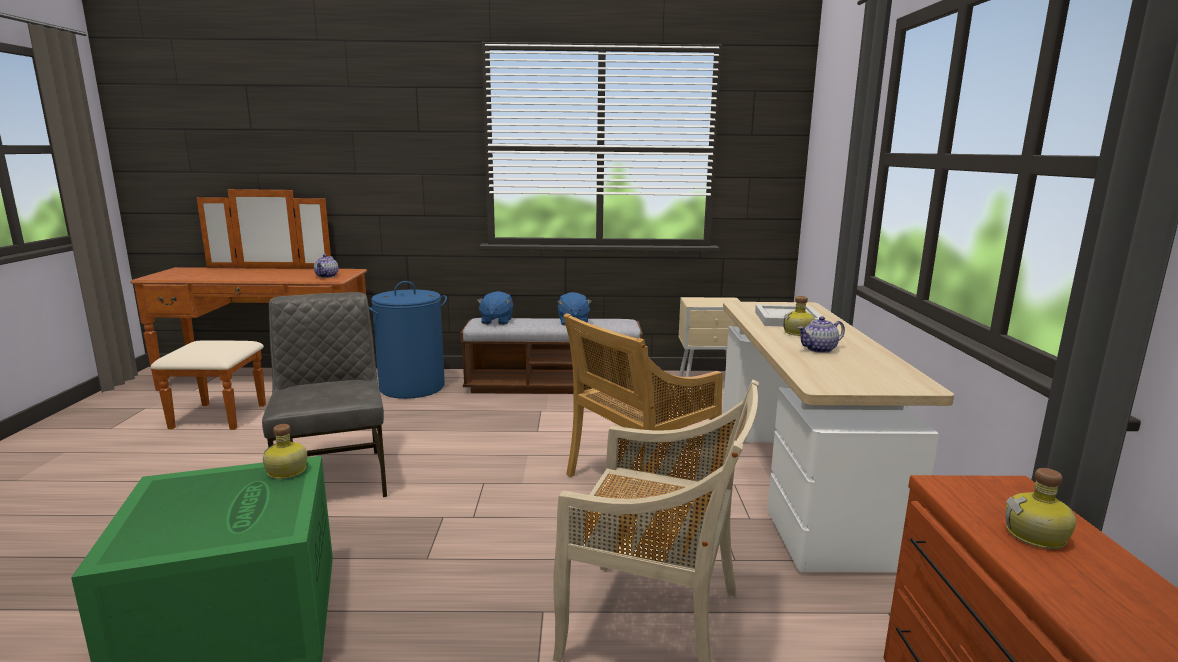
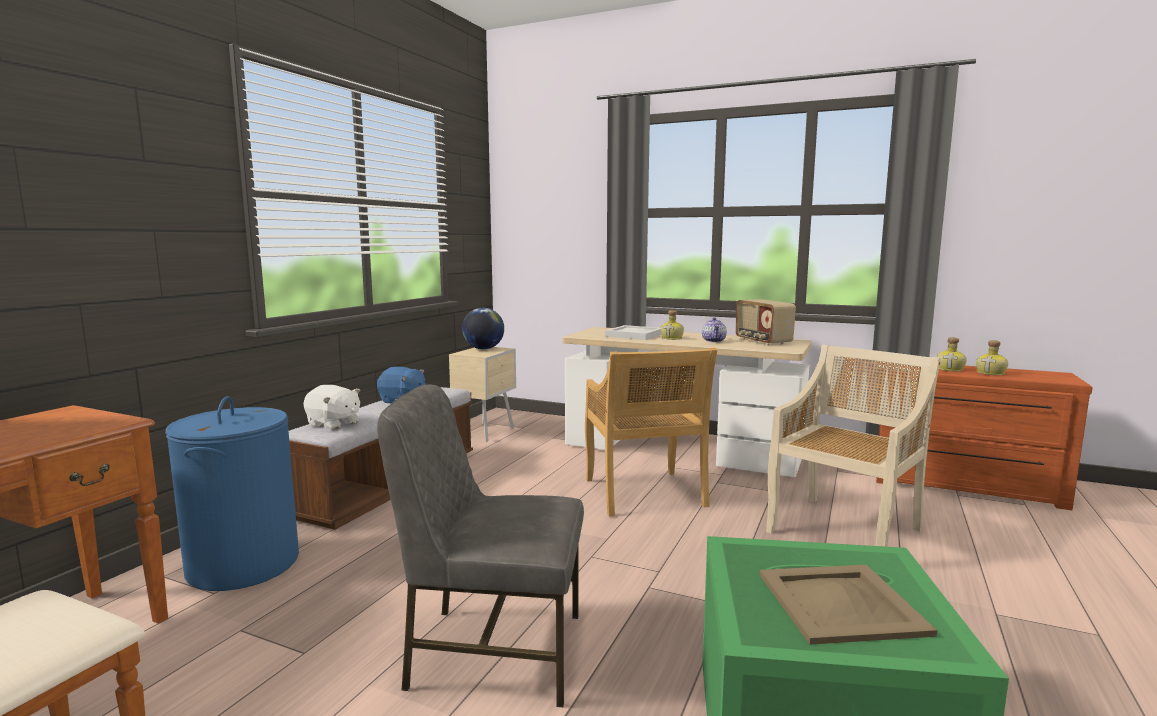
camera: 65 degrees left, 5 degrees down
bottle [263,424,307,479] -> bottle moved to [976,340,1008,375]
teapot [314,254,338,278] -> none
blue plush toy [477,291,513,325] -> white plush toy [303,385,361,430]
none -> globe [462,308,504,349]
none -> radio [736,299,796,345]
none -> beige tray [760,565,937,645]

